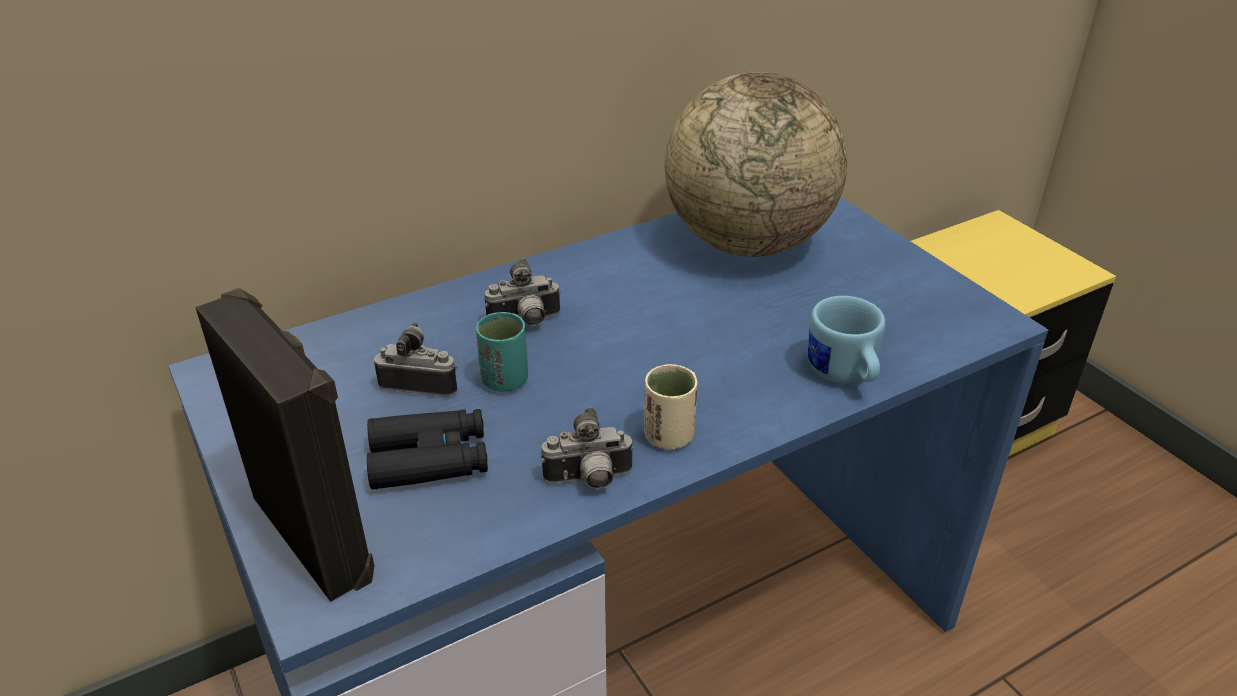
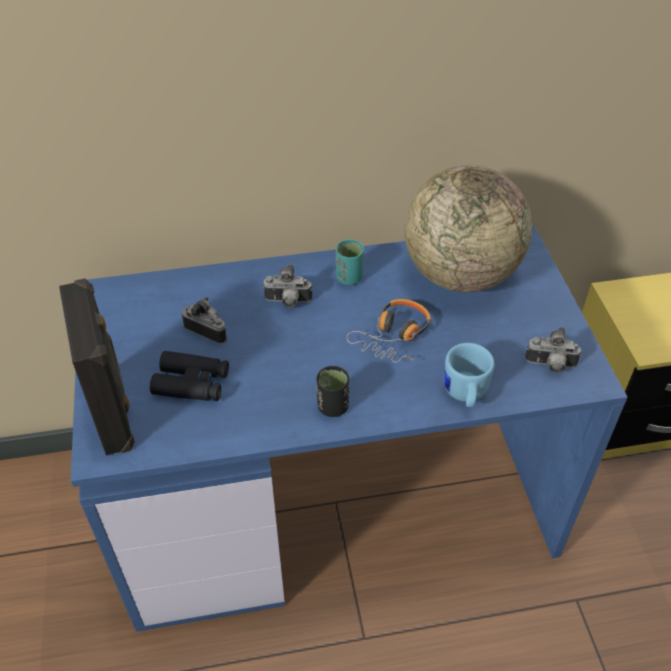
camera: 20 degrees right, 10 degrees up
turquoise cup [476,312,528,392] -> turquoise cup moved to [336,239,364,285]
camera [541,407,634,489] -> camera moved to [525,327,581,373]
beige cup [644,364,698,449] -> black cup [316,366,349,417]
none -> headphones [347,299,431,363]

